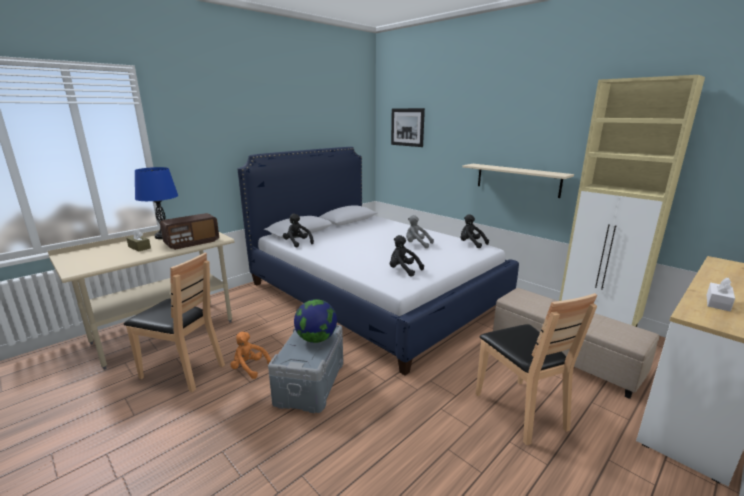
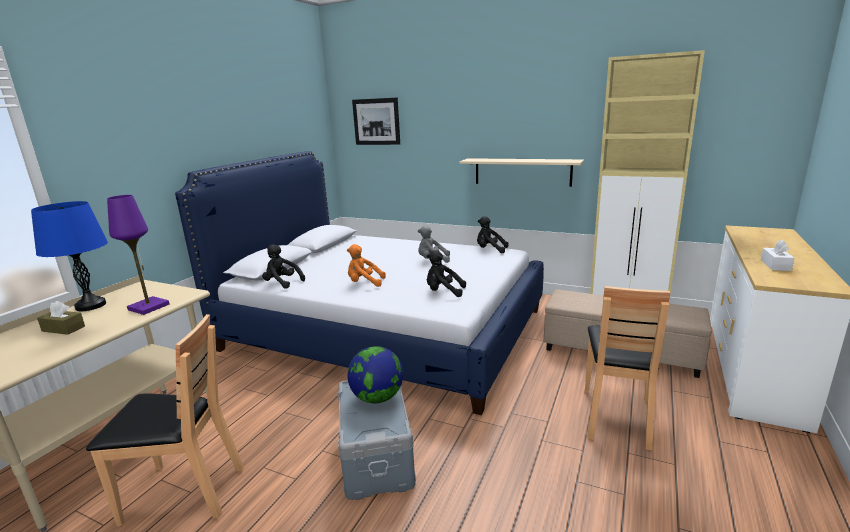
camera: 20 degrees left, 0 degrees up
radio [160,213,219,250] -> purple table lamp [107,195,170,315]
orange plush toy [230,332,271,379] -> orange plush toy moved to [347,244,386,287]
brown chair [476,293,597,445] -> brown chair turned 60 degrees clockwise [585,286,671,450]

